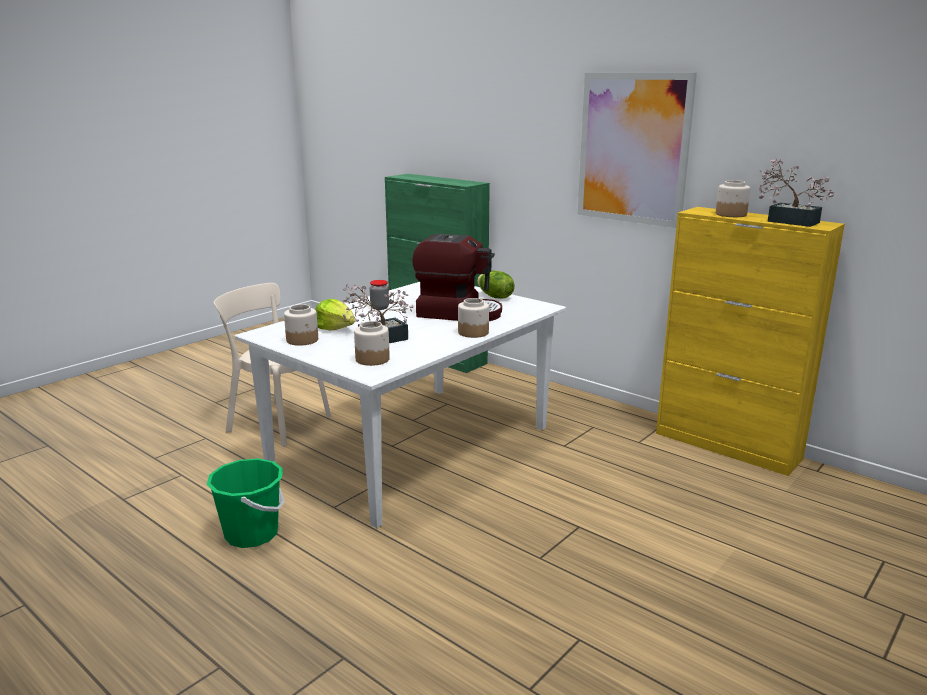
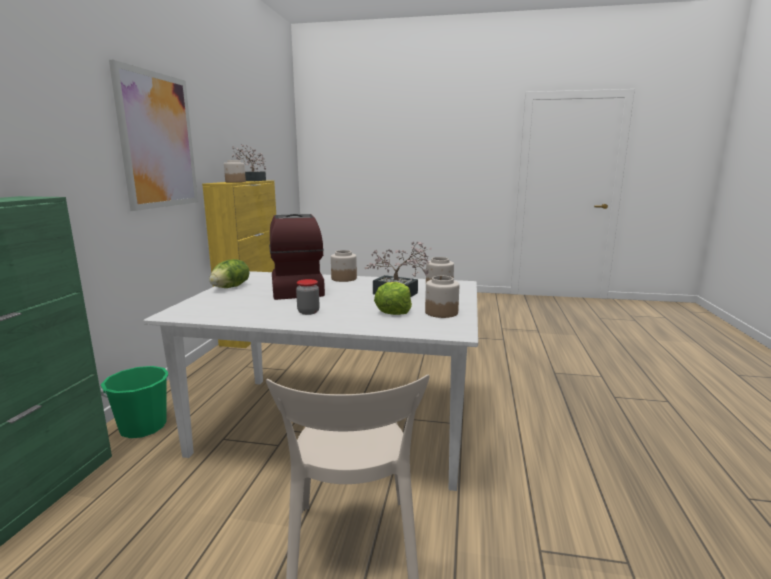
camera: 120 degrees left, 5 degrees down
green bucket [206,458,285,548] -> green bucket moved to [100,366,168,438]

